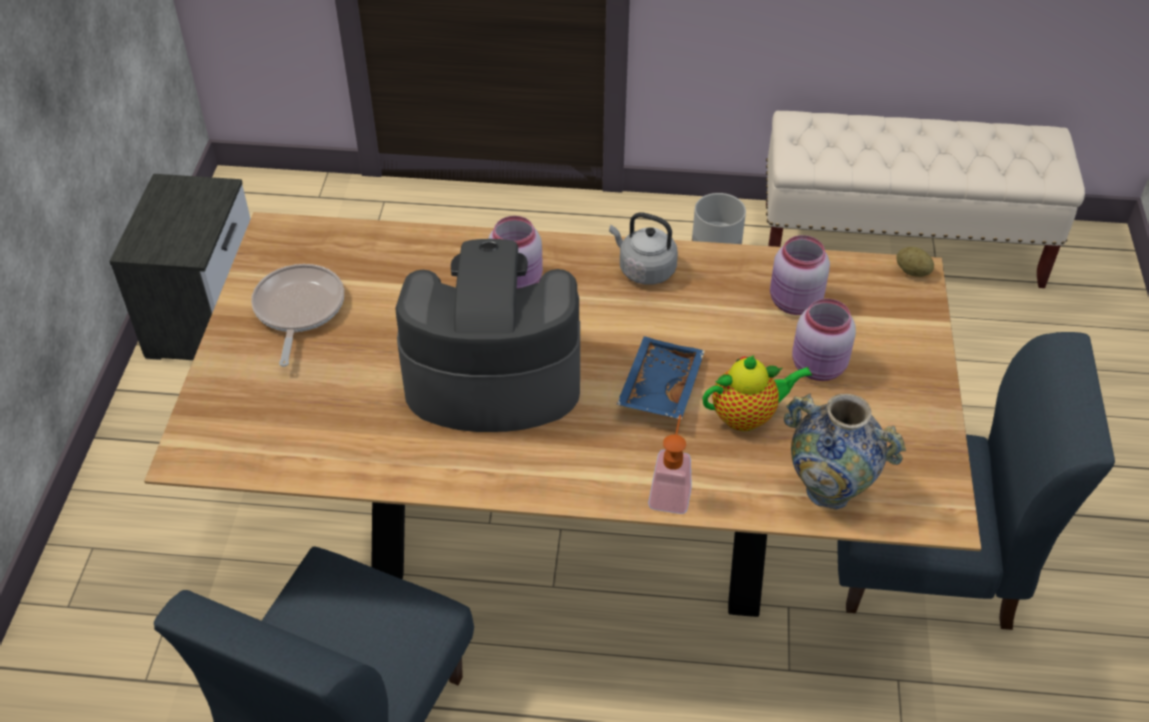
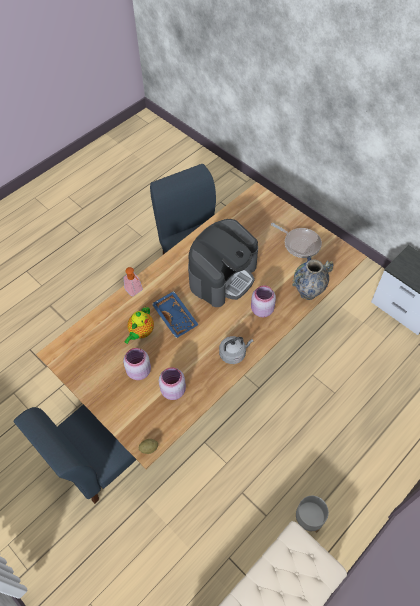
camera: 130 degrees right, 10 degrees up
vase [784,393,906,510] -> vase moved to [292,256,334,300]

